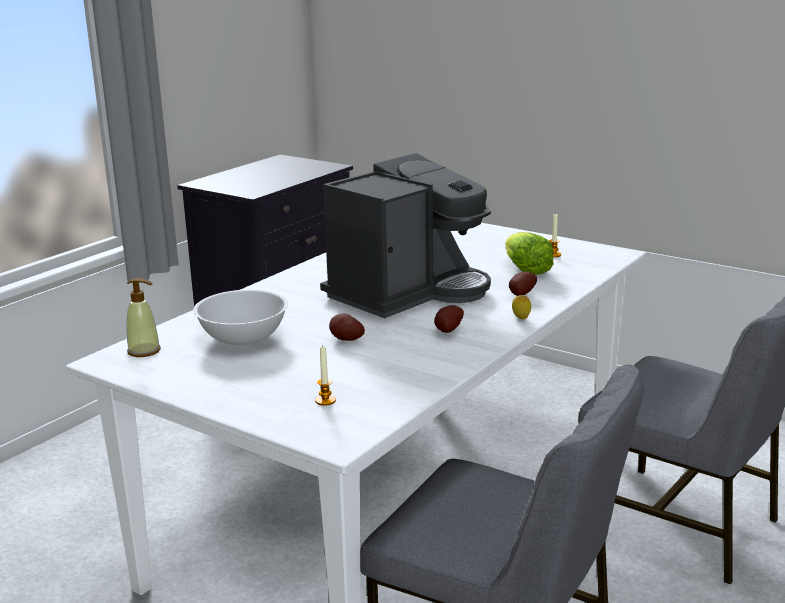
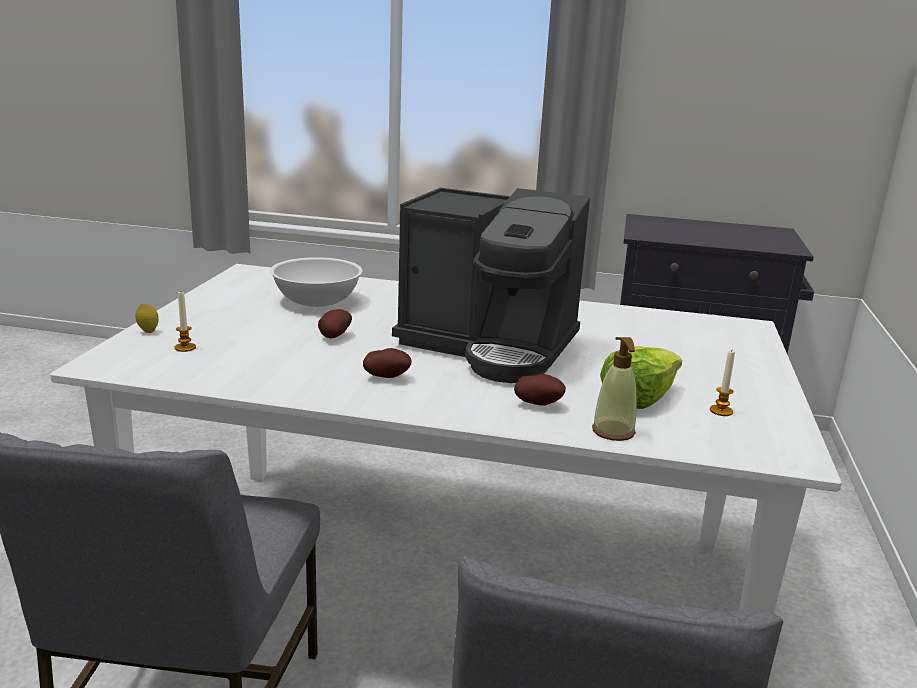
camera: 65 degrees right, 0 degrees up
soap dispenser [127,278,161,357] -> soap dispenser moved to [592,337,637,441]
lemon [512,295,531,319] -> lemon moved to [135,304,159,333]

